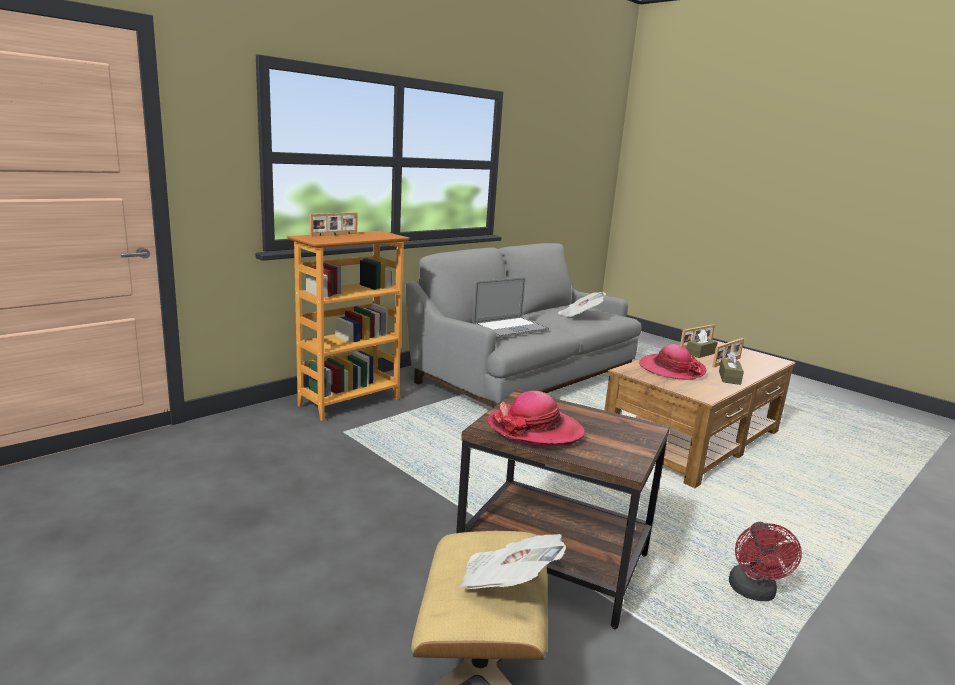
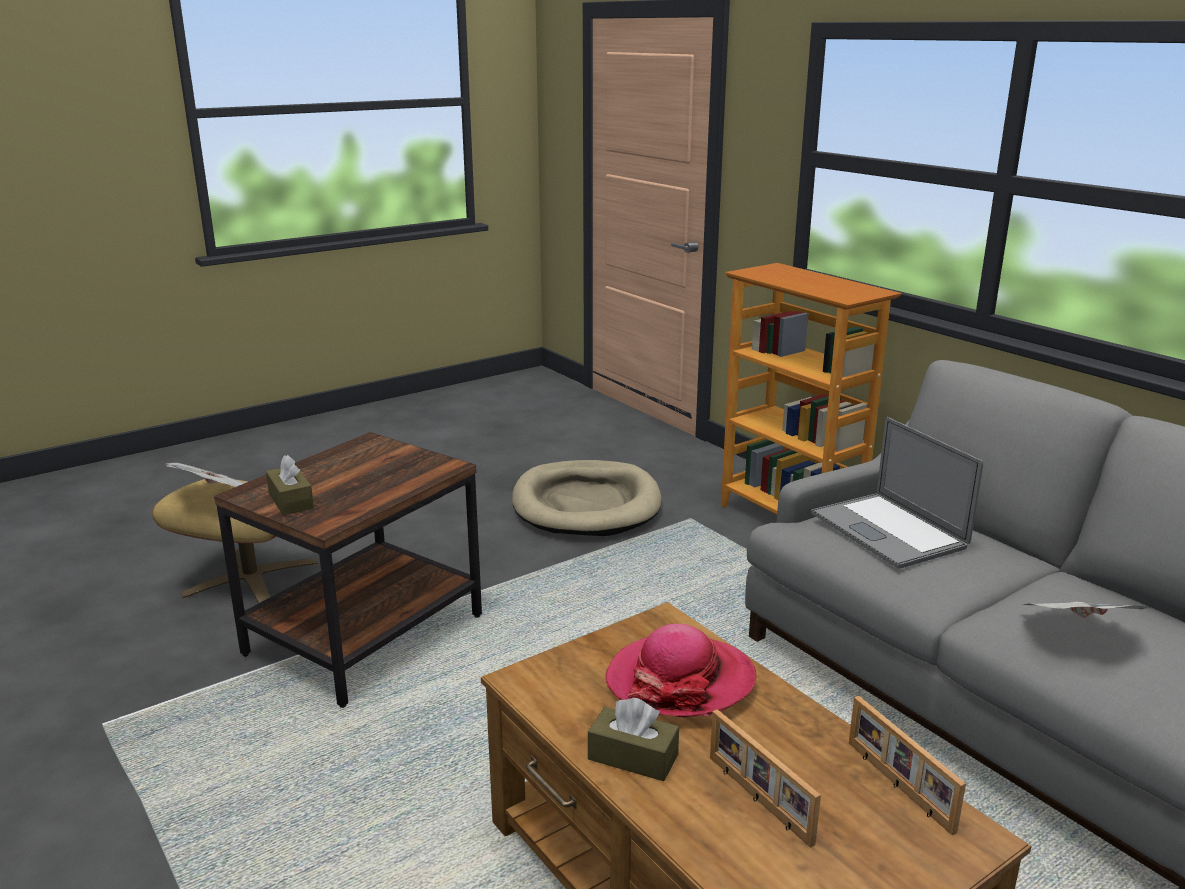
camera: 100 degrees right, 5 degrees up
picture frame [310,212,357,237] -> none
hat [487,391,585,446] -> none
brown tissue box [687,329,718,358] -> brown tissue box moved to [266,455,314,515]
red fan [729,522,802,601] -> none
none -> beige dog bed [512,460,662,536]

